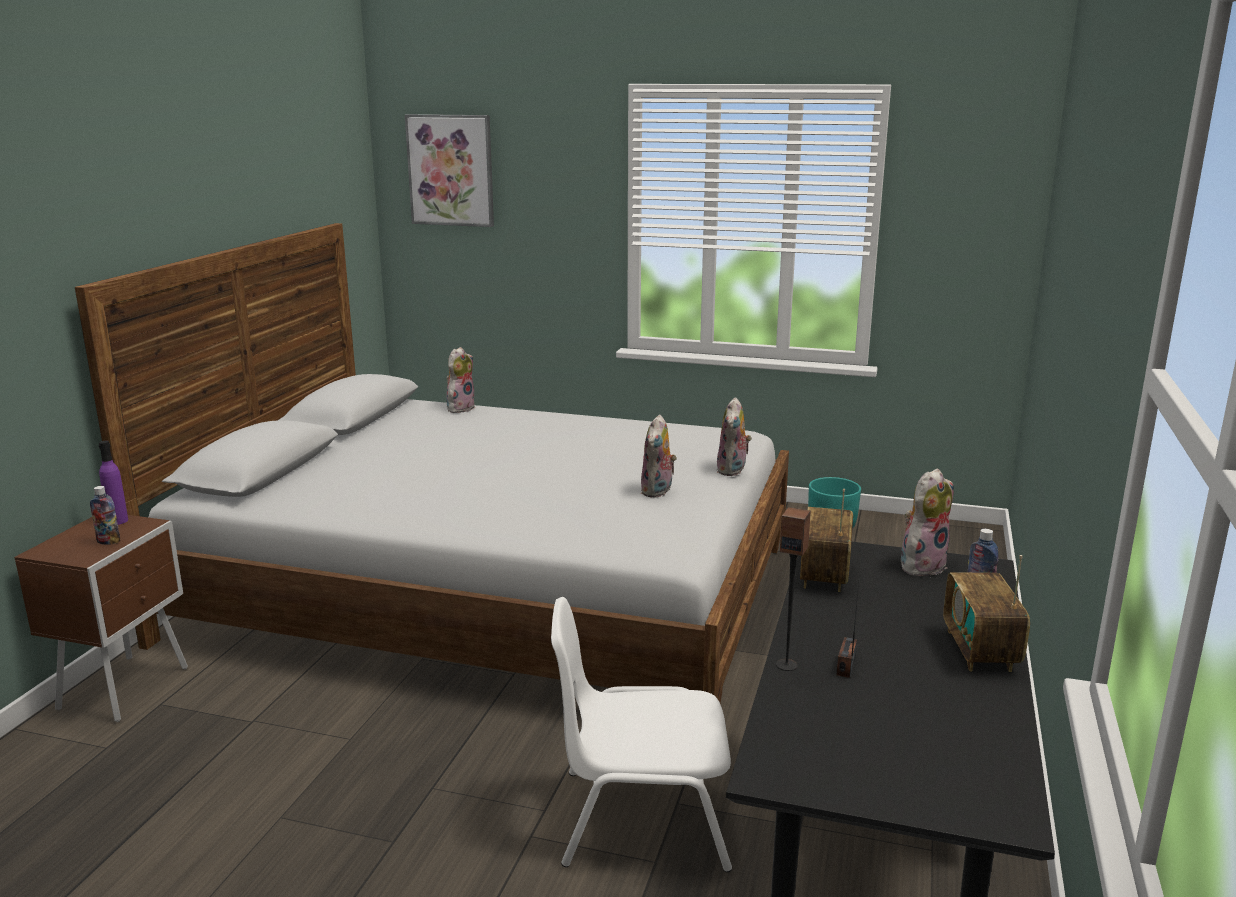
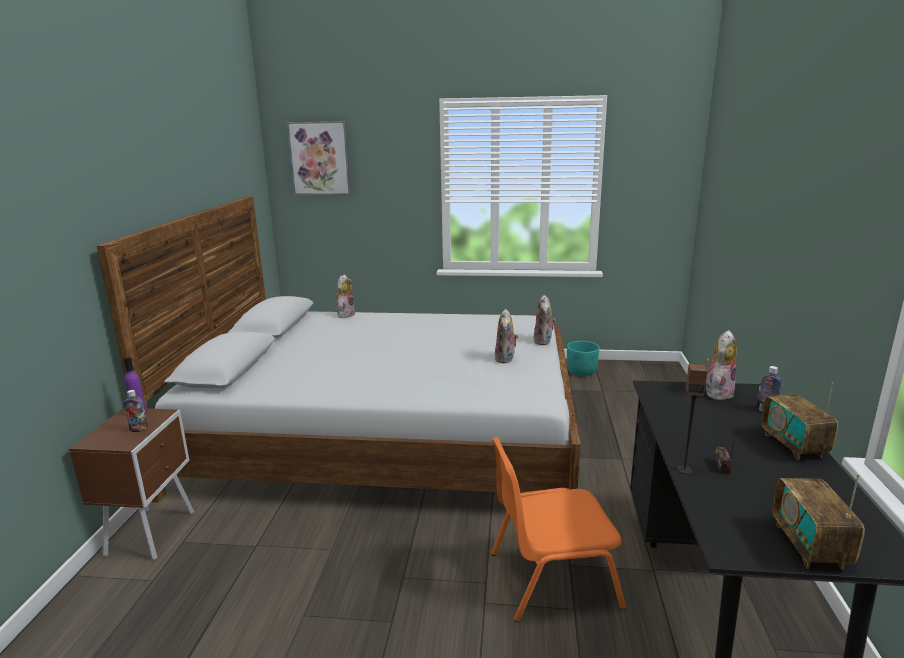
camera: 10 degrees left, 0 degrees up
white chair [551,597,732,872] -> orange chair [491,437,626,622]
radio [800,489,853,592] -> radio moved to [772,474,865,570]

